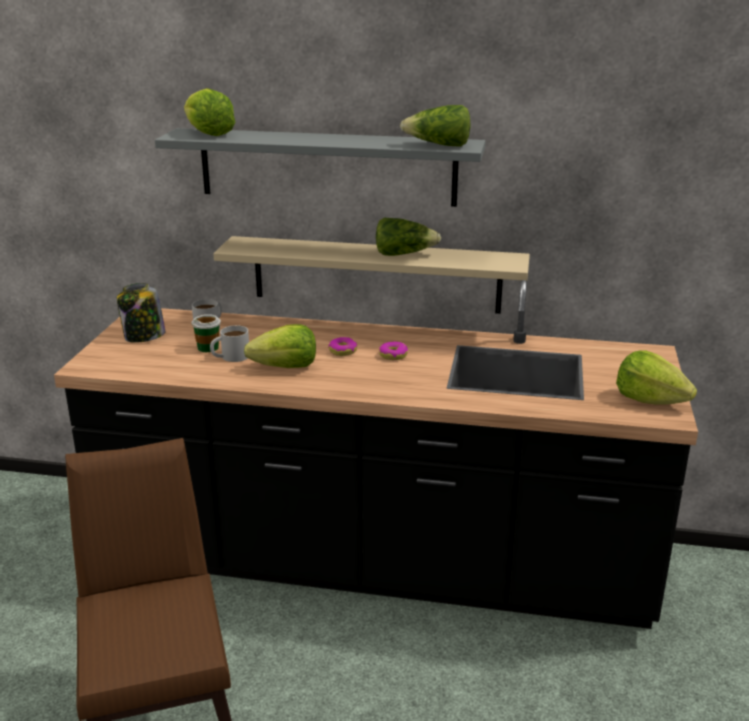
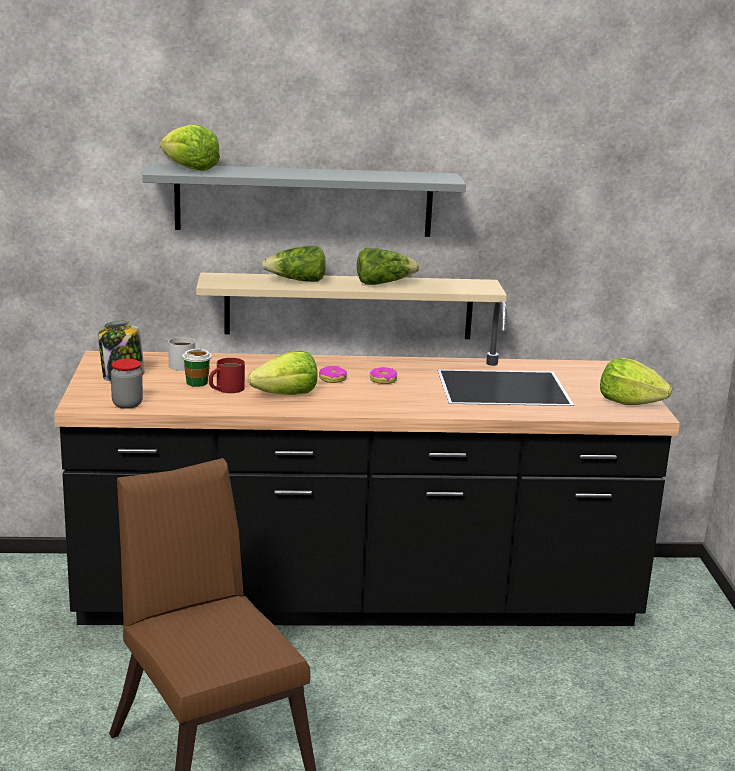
camera: 15 degrees left, 5 degrees down
white mug [210,325,249,362] -> red mug [209,358,245,393]
lettuce [400,105,471,147] -> lettuce moved to [262,246,326,282]
none -> jar [111,359,143,409]

